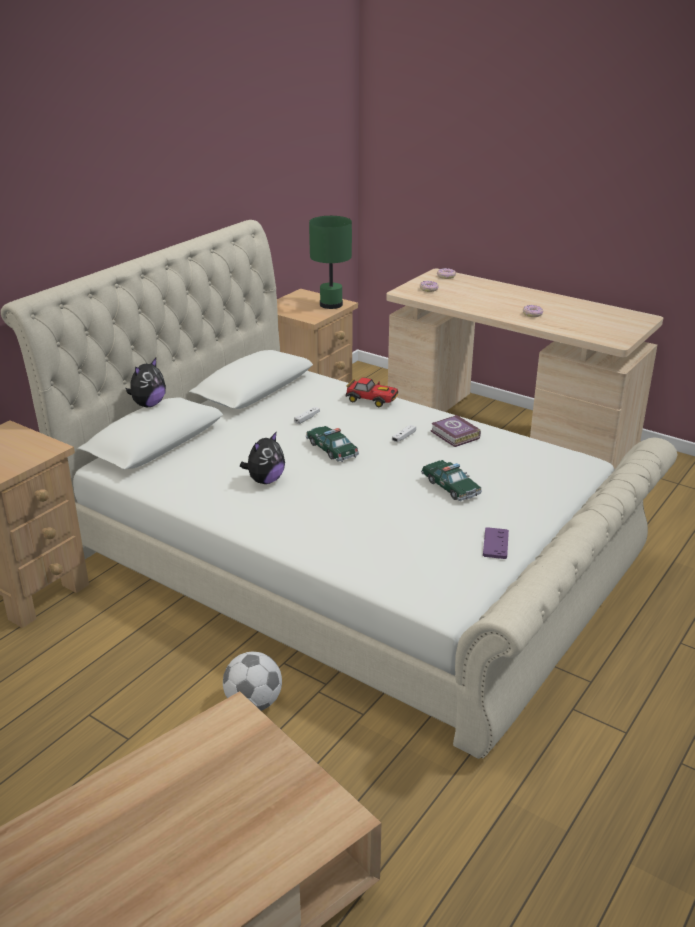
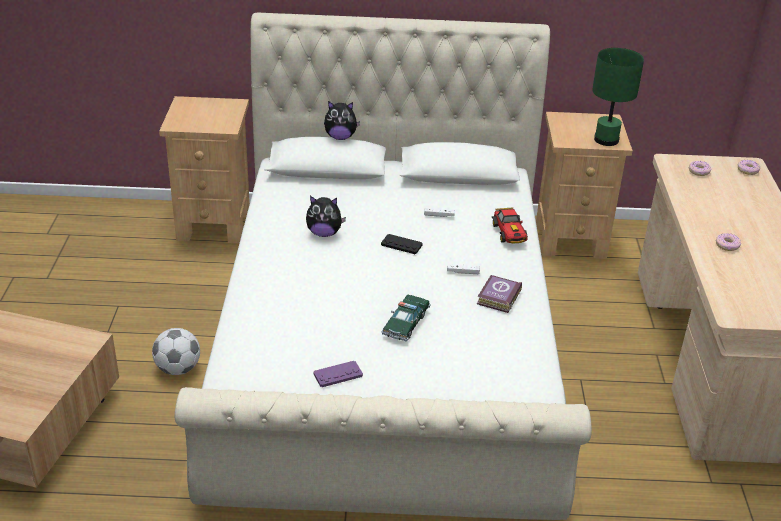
camera: 55 degrees right, 5 degrees up
toy car [305,426,359,462] -> black game controller [381,234,423,254]

